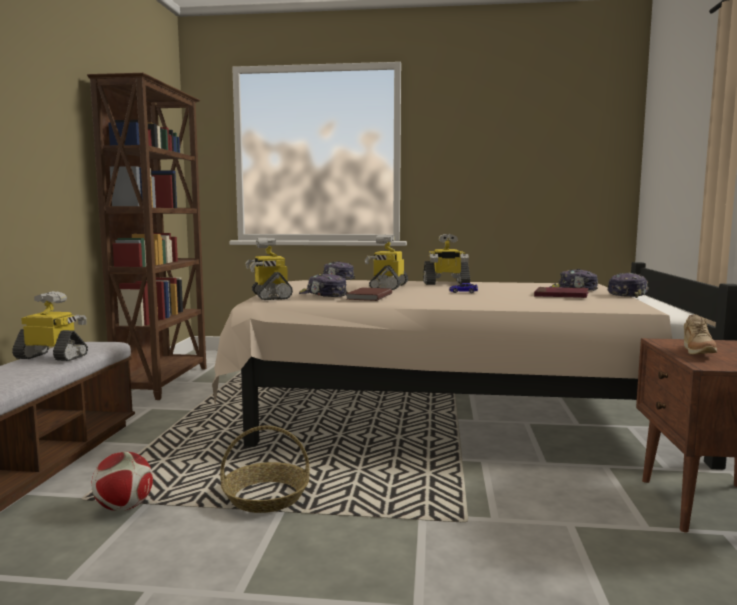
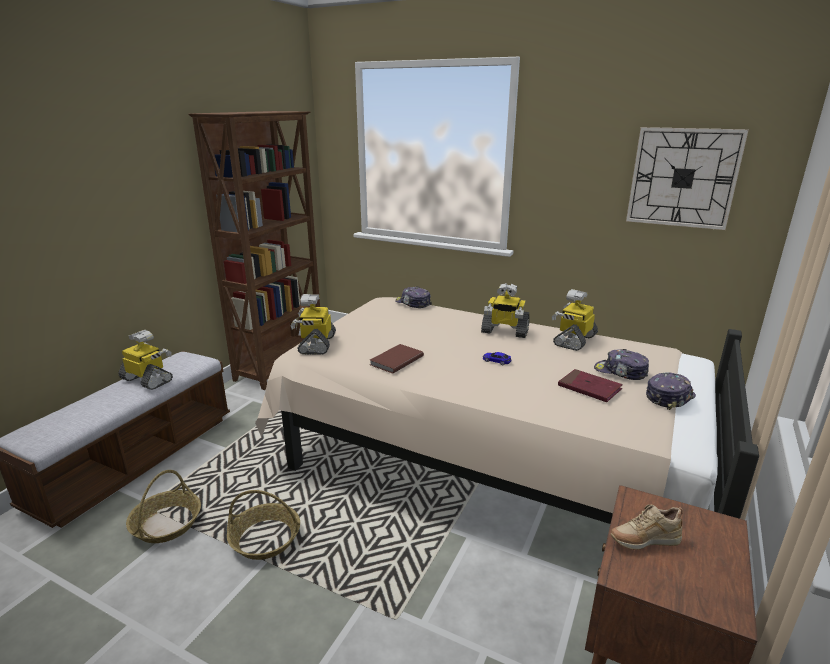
camera: 20 degrees right, 15 degrees up
football [91,452,153,511] -> basket [126,470,201,543]
cap [299,273,349,297] -> none
toy robot [364,235,408,290] -> toy robot moved to [552,289,598,351]
beige shoe [684,315,717,355] -> beige shoe turned 45 degrees clockwise [611,504,683,550]
none -> wall clock [626,127,748,230]

